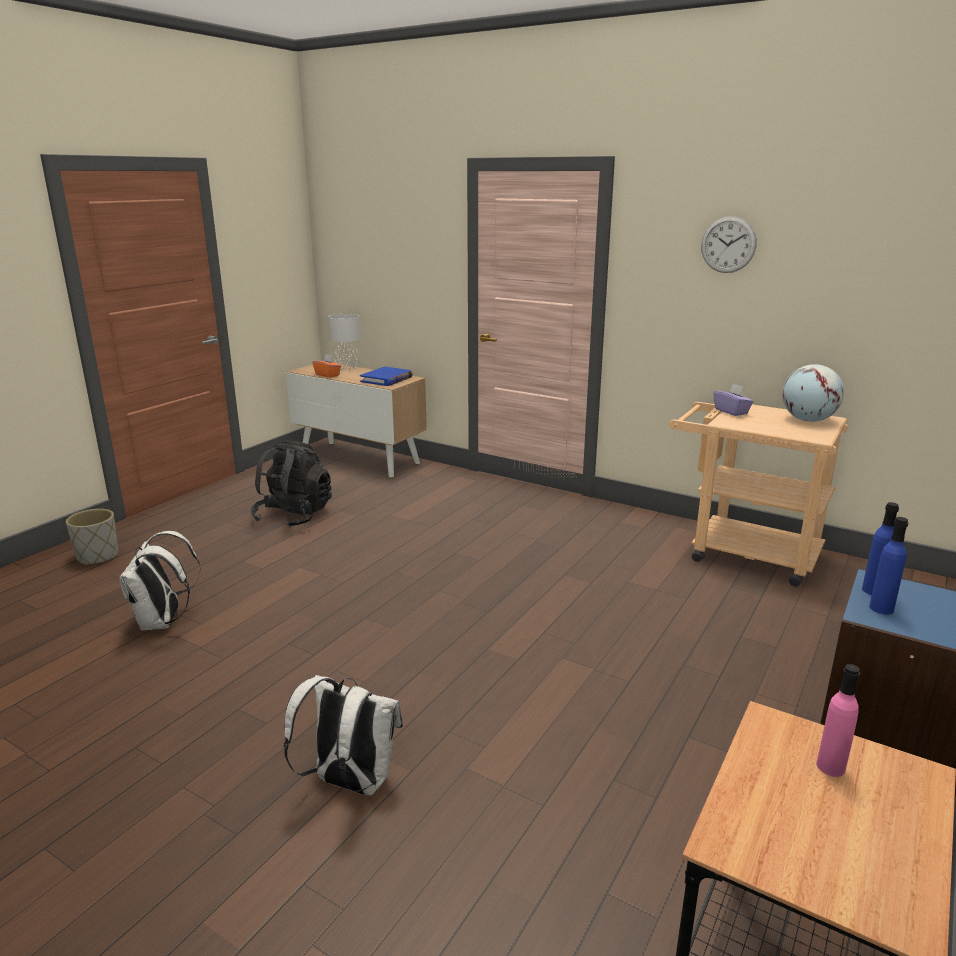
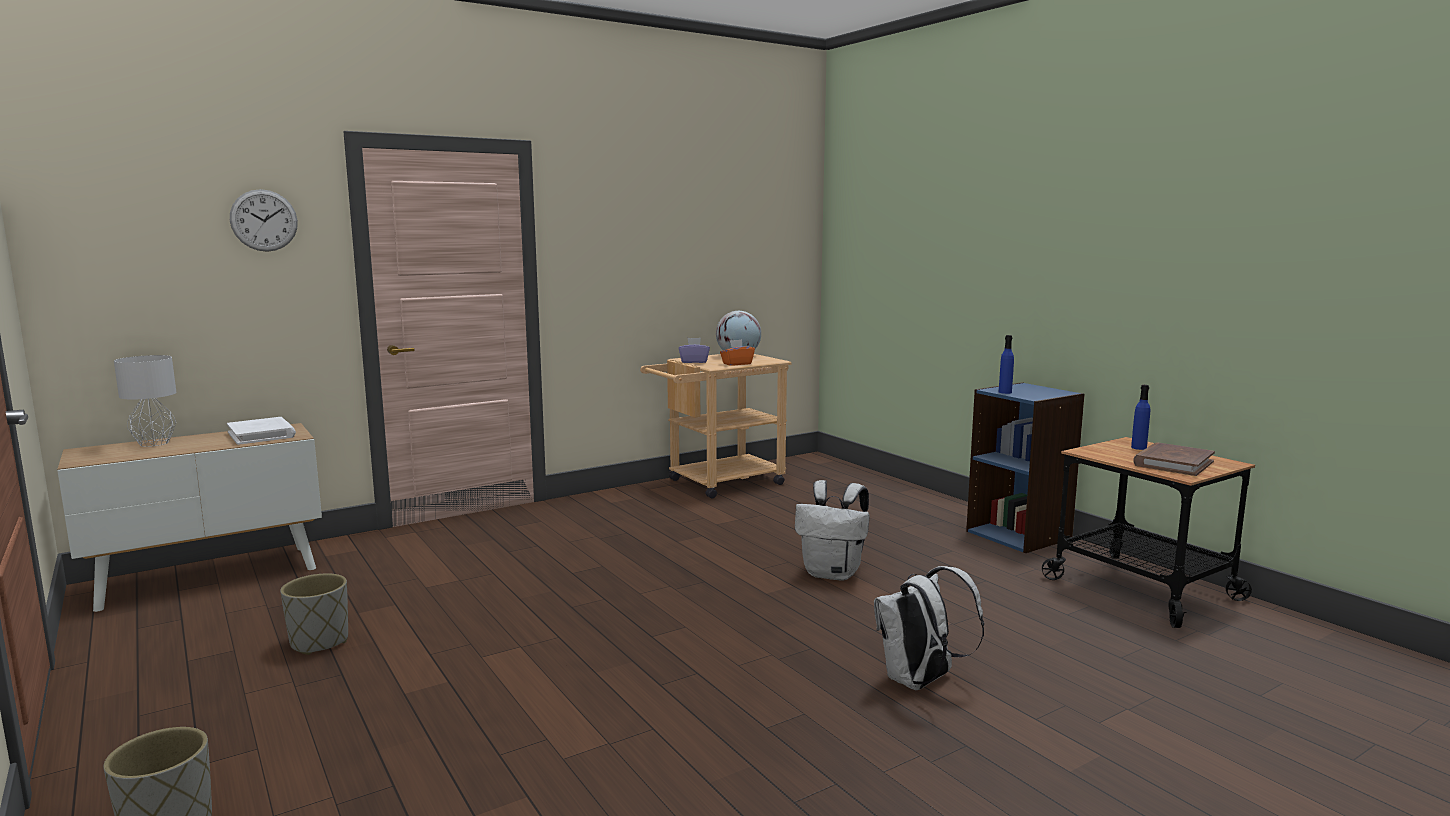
camera: 65 degrees left, 10 degrees down
white backpack [120,531,201,630] -> white backpack moved to [795,480,870,581]
black backpack [251,440,332,528] -> grey planter [280,573,348,655]
orange tissue box [312,354,341,378] -> orange tissue box moved to [720,339,755,366]
blue book [360,367,413,386] -> white book [227,417,296,445]
wall clock [701,216,757,273] -> wall clock moved to [230,189,298,252]
pink bottle [816,664,860,777] -> none
blue bottle [869,517,908,614] -> blue bottle moved to [1131,385,1150,450]
none -> brown book [1133,443,1215,476]

